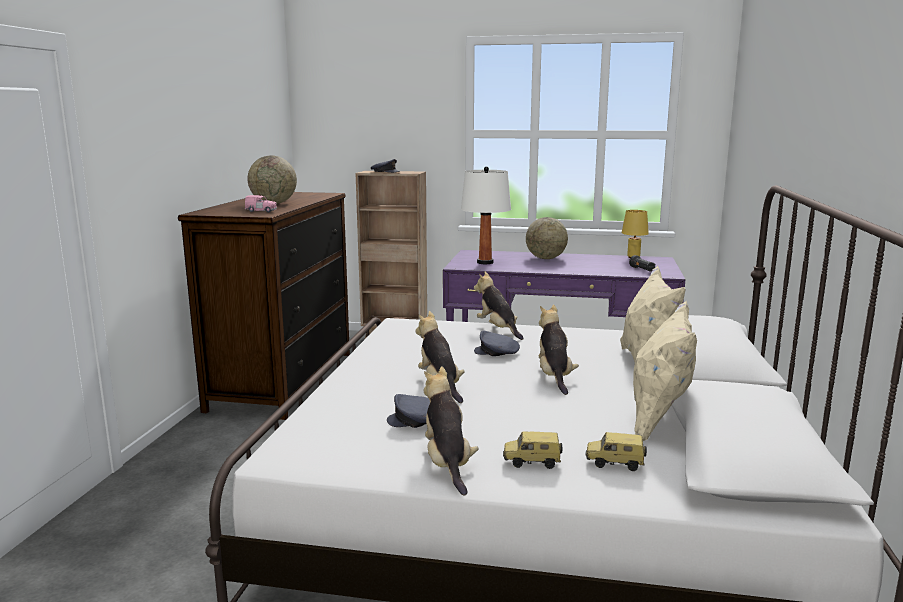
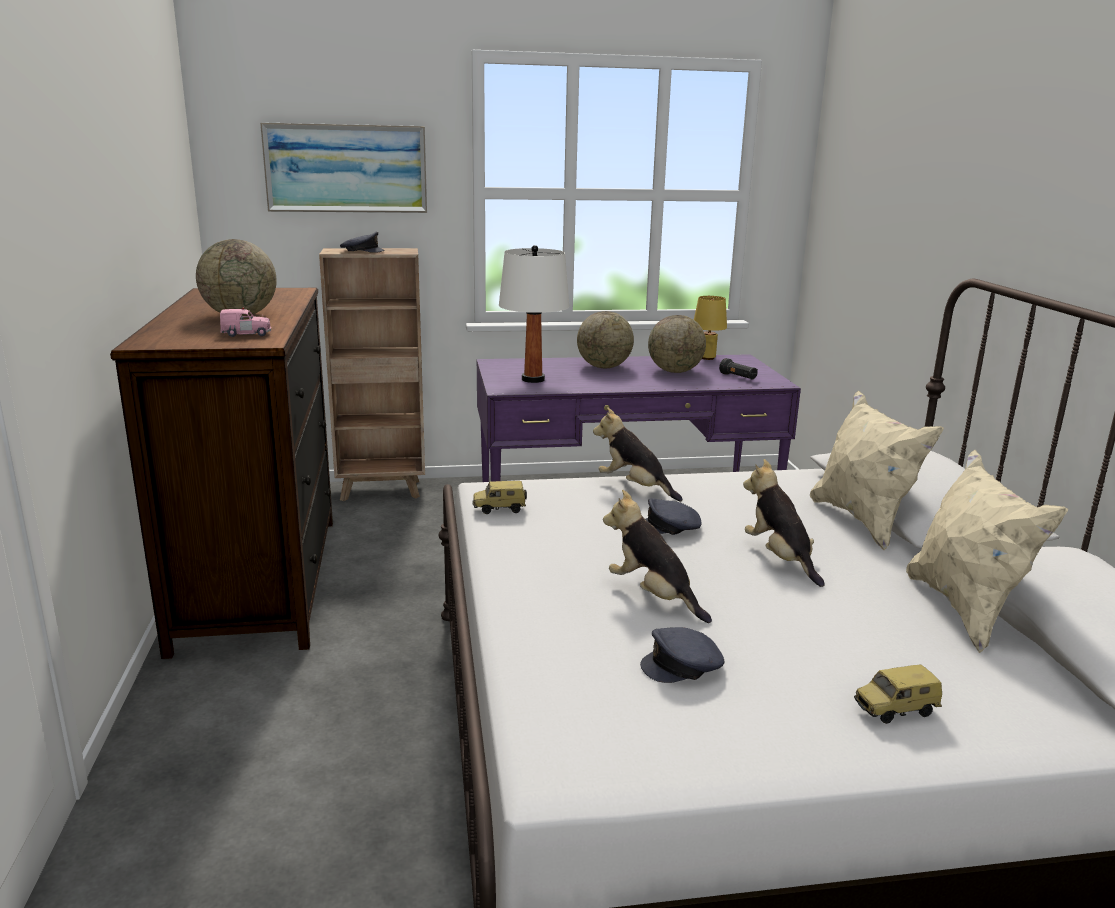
camera: 20 degrees left, 5 degrees up
plush toy [423,366,478,496] -> none
toy car [585,432,647,471] -> toy car moved to [472,481,527,514]
none -> picture [260,122,427,213]
none -> globe [648,315,706,373]

